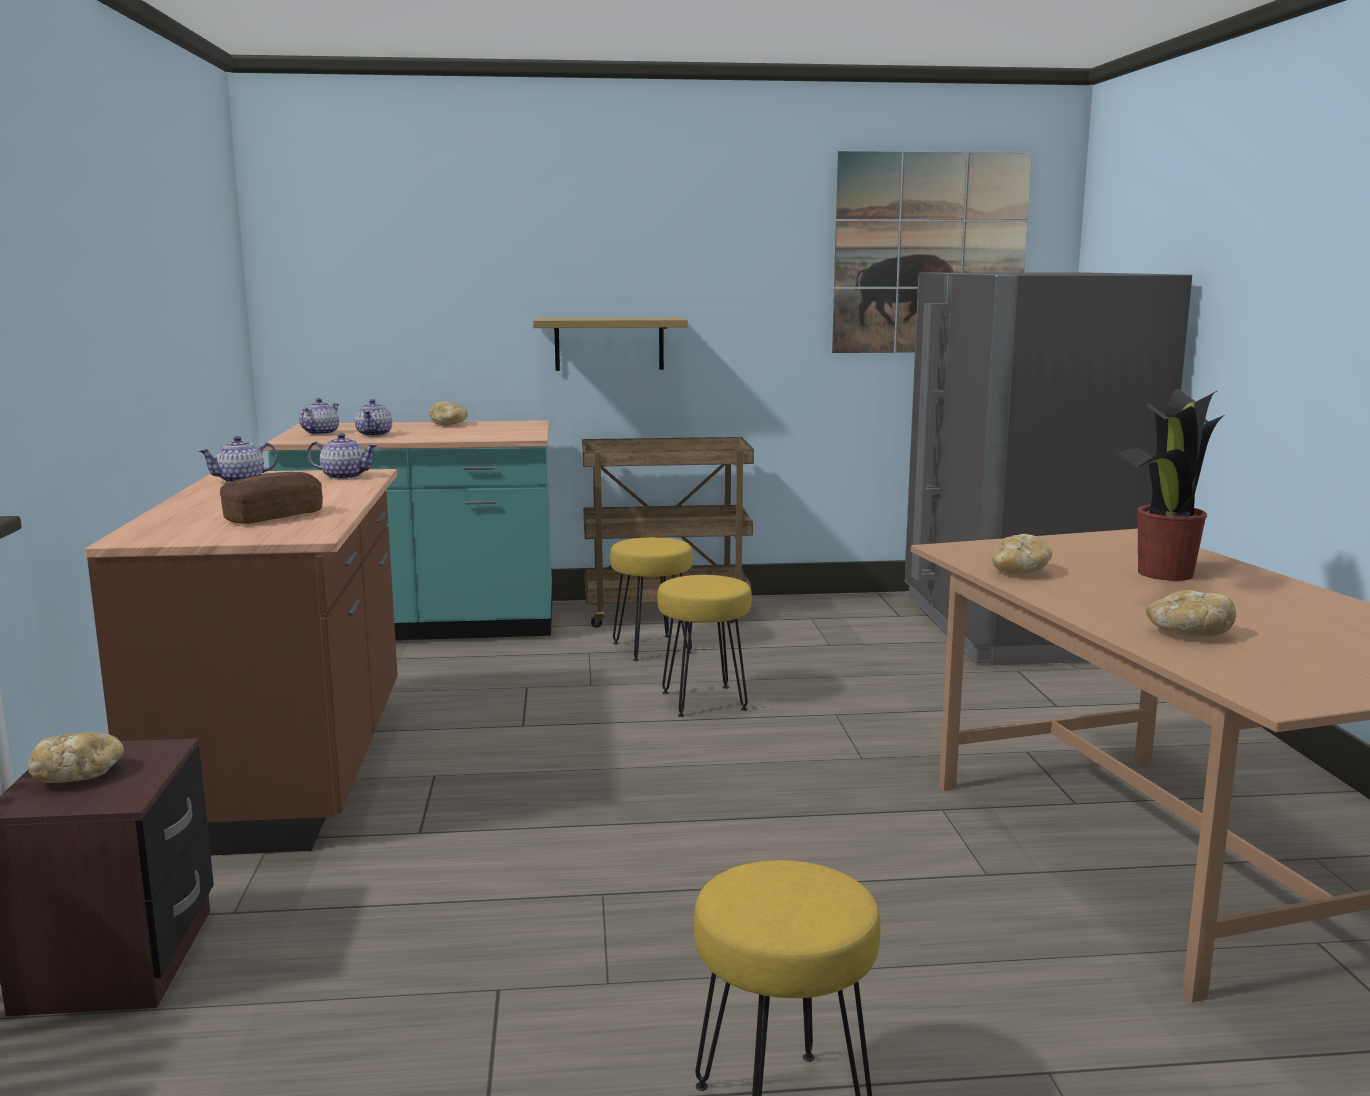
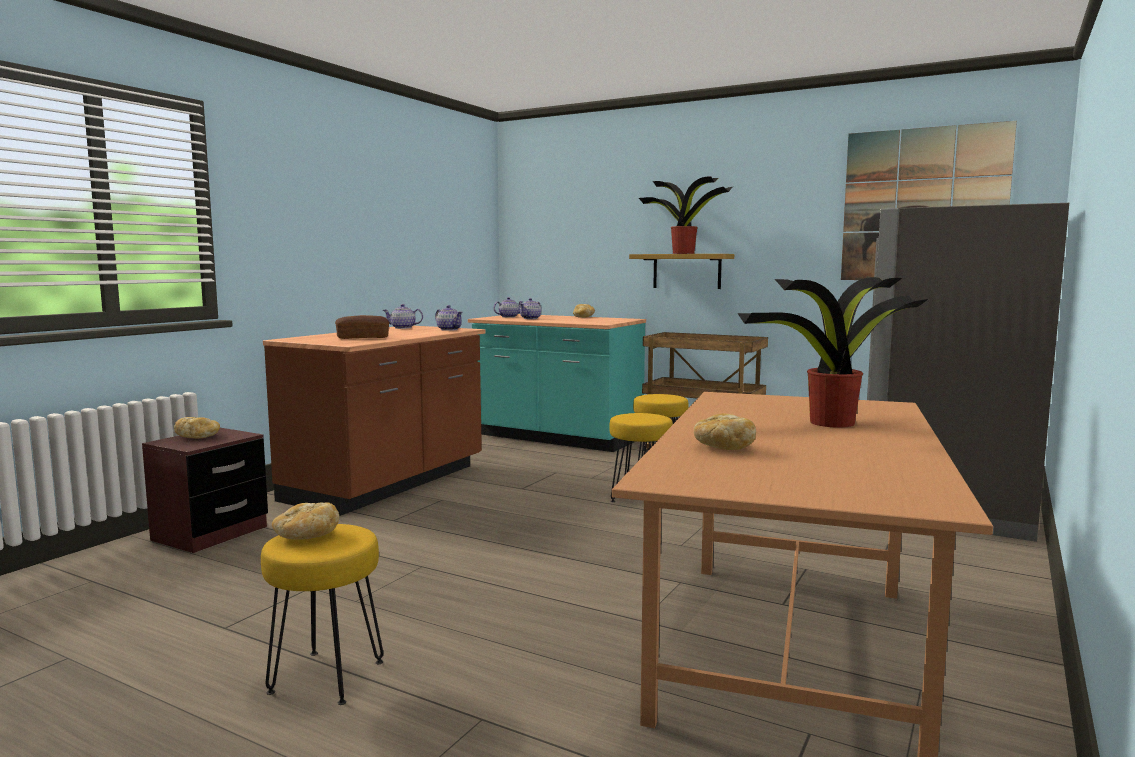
camera: 35 degrees right, 5 degrees down
bread [990,534,1052,574] -> bread moved to [272,502,339,539]
none -> potted plant [639,177,733,254]

